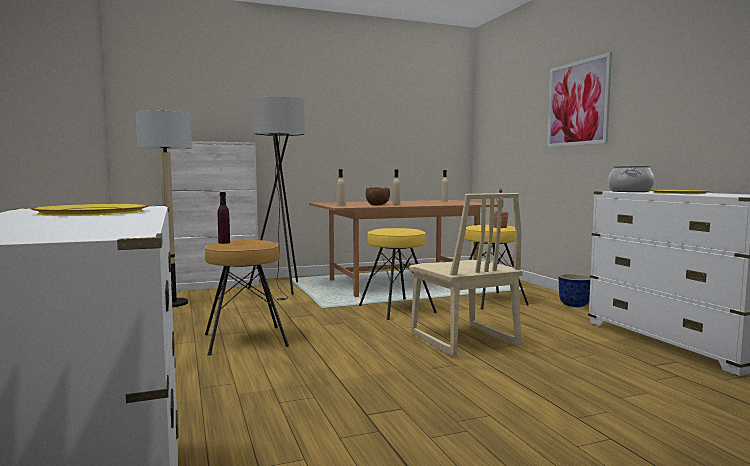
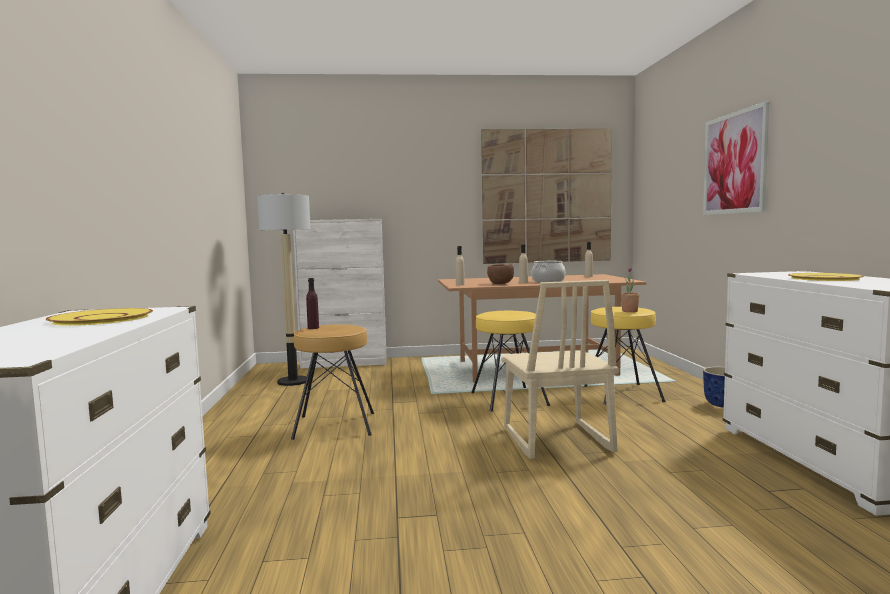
camera: 15 degrees right, 0 degrees up
grey floor lamp [248,96,305,300] -> none
cooking pot [608,166,654,192] -> cooking pot moved to [532,261,565,283]
none -> picture [481,129,612,264]

